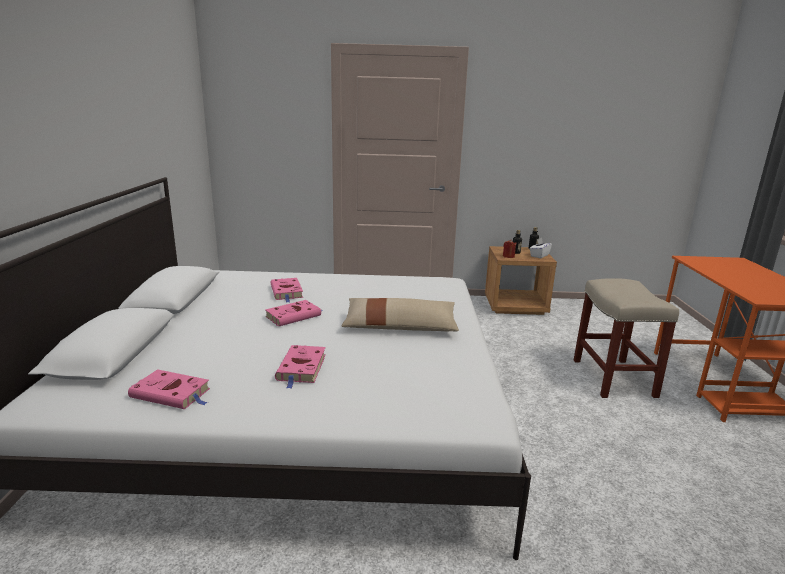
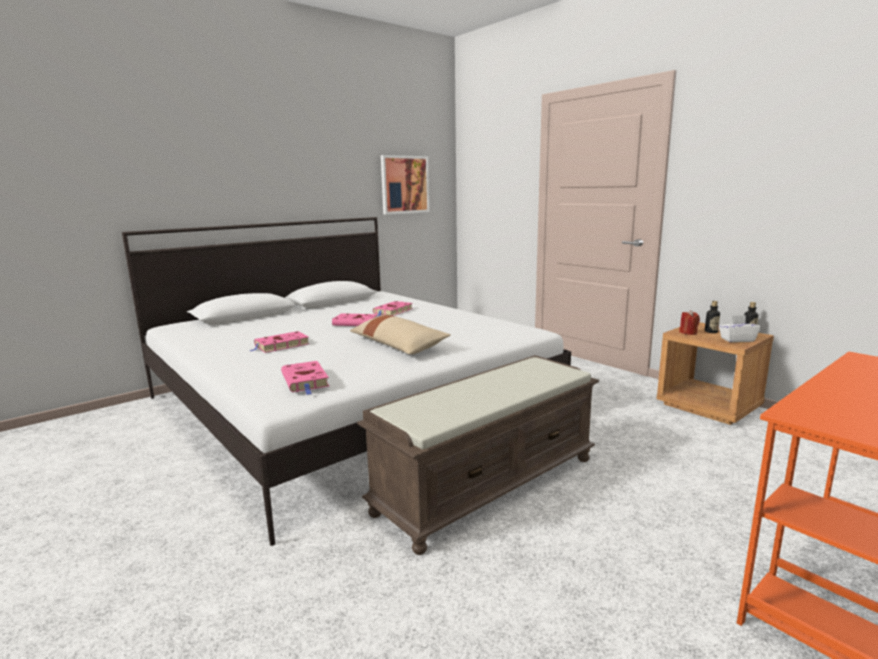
camera: 50 degrees right, 5 degrees down
pink book [128,369,210,409] -> pink book moved to [281,361,329,395]
beige stool [574,278,679,398] -> none
none -> brown bench [357,355,599,555]
none -> picture [381,155,430,214]

